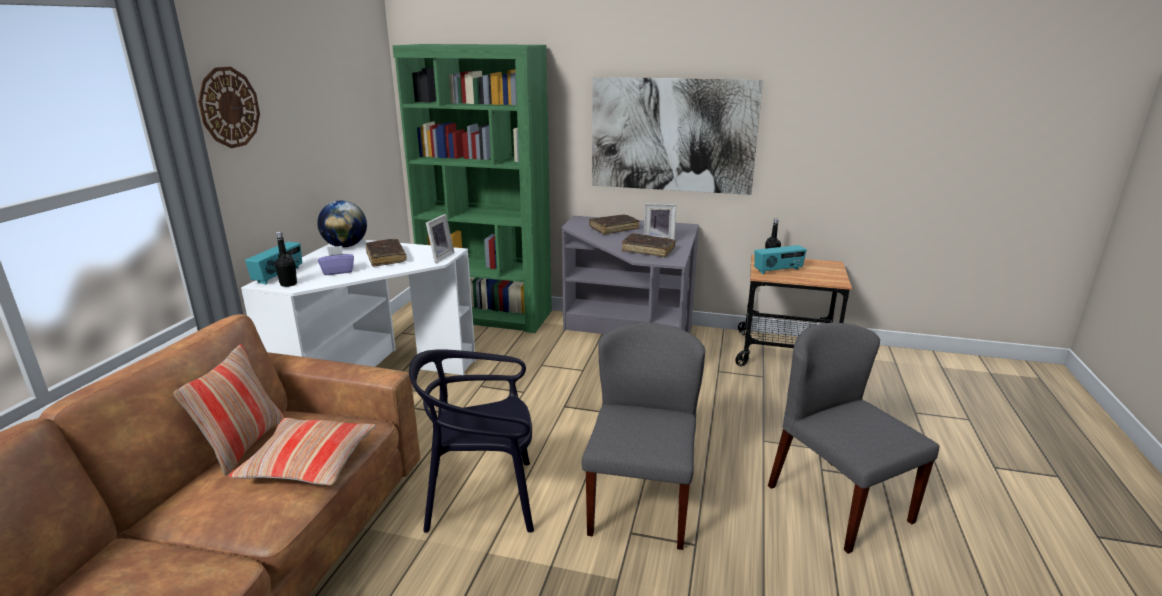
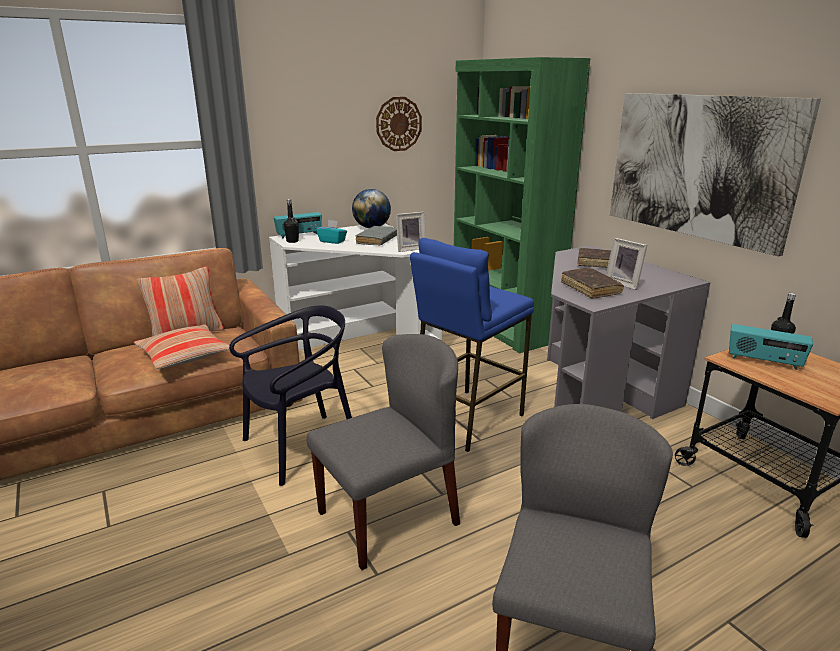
camera: 45 degrees right, 0 degrees up
wall clock [198,67,260,148] -> wall clock moved to [376,97,422,151]
purple tissue box [318,246,354,275] -> turquoise tissue box [316,220,347,244]
brown book [366,239,407,267] -> grey book [356,226,397,246]
black chair [409,349,534,533] -> black chair turned 105 degrees clockwise [229,305,352,486]
none -> blue stool [410,238,534,452]

